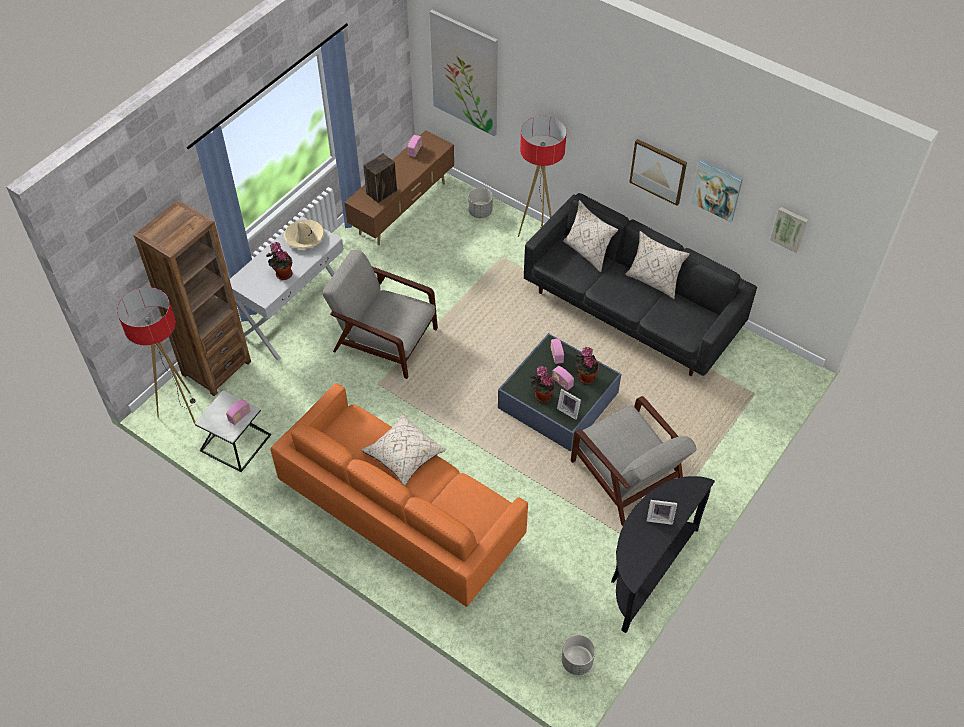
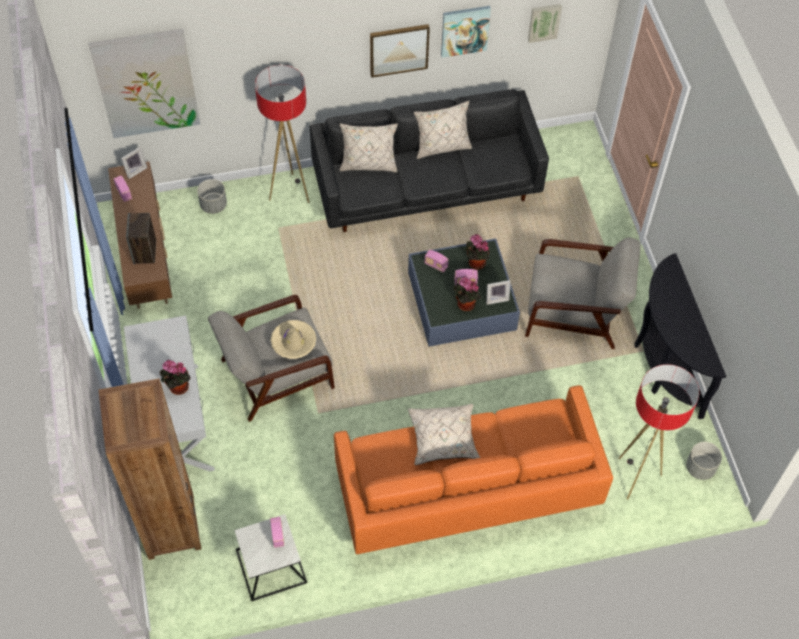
camera: 50 degrees left, 5 degrees up
floor lamp [117,287,196,423] -> floor lamp moved to [618,364,699,499]
beige hat [284,219,325,249] -> beige hat moved to [271,320,316,359]
picture frame [647,500,677,525] -> picture frame moved to [121,147,148,179]

